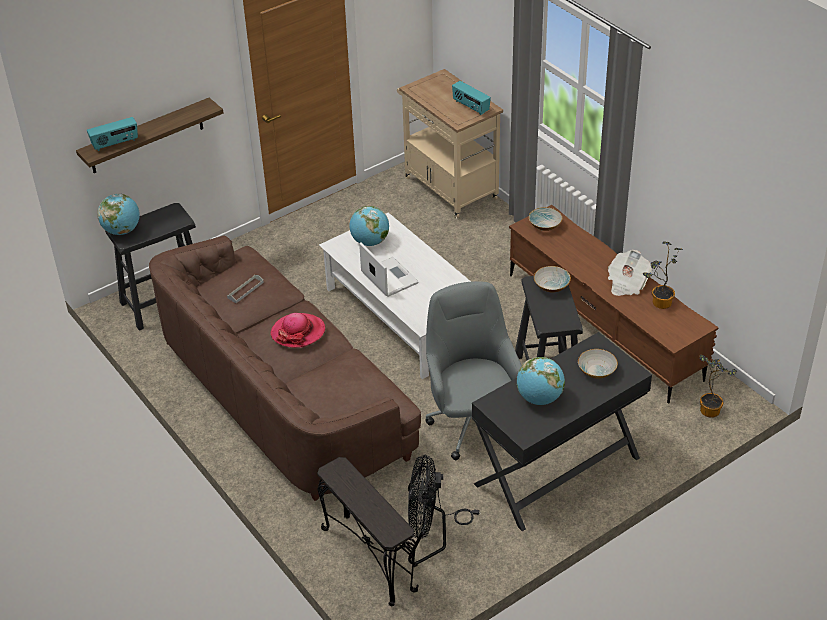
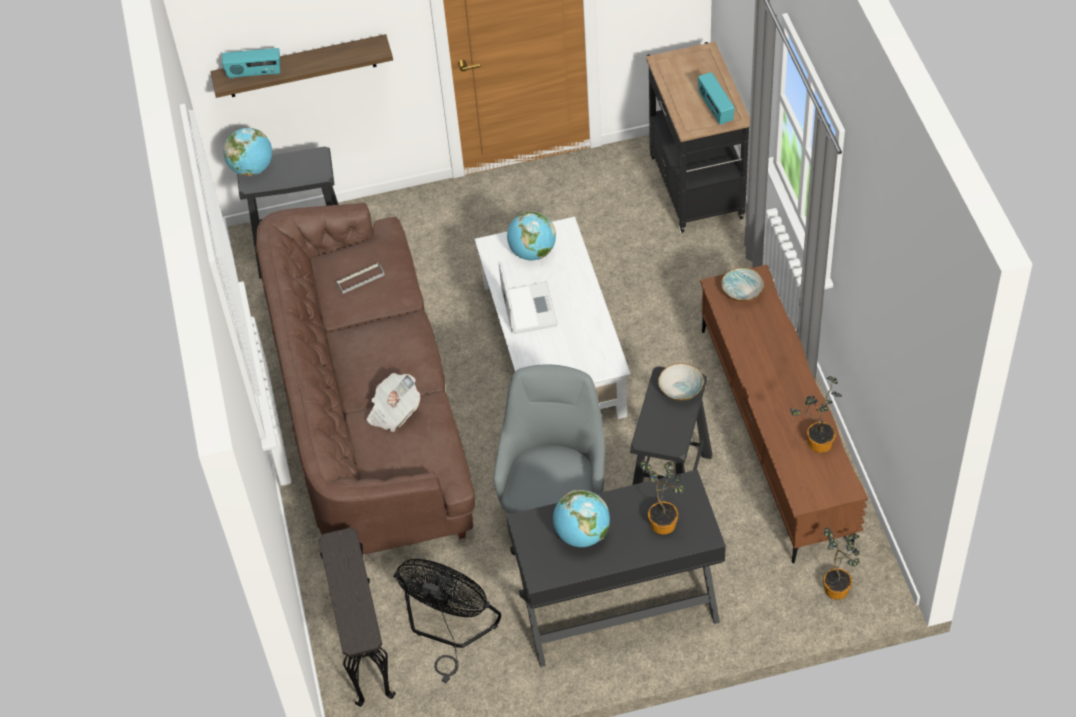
camera: 25 degrees right, 10 degrees up
hat [270,313,325,348] -> none
beige cart [397,69,503,219] -> black cart [646,42,750,233]
black fan [408,454,481,567] -> black fan turned 90 degrees clockwise [393,559,501,684]
bowl [578,349,618,379] -> potted plant [640,460,685,535]
newspaper [608,250,652,296] -> newspaper moved to [367,373,420,432]

